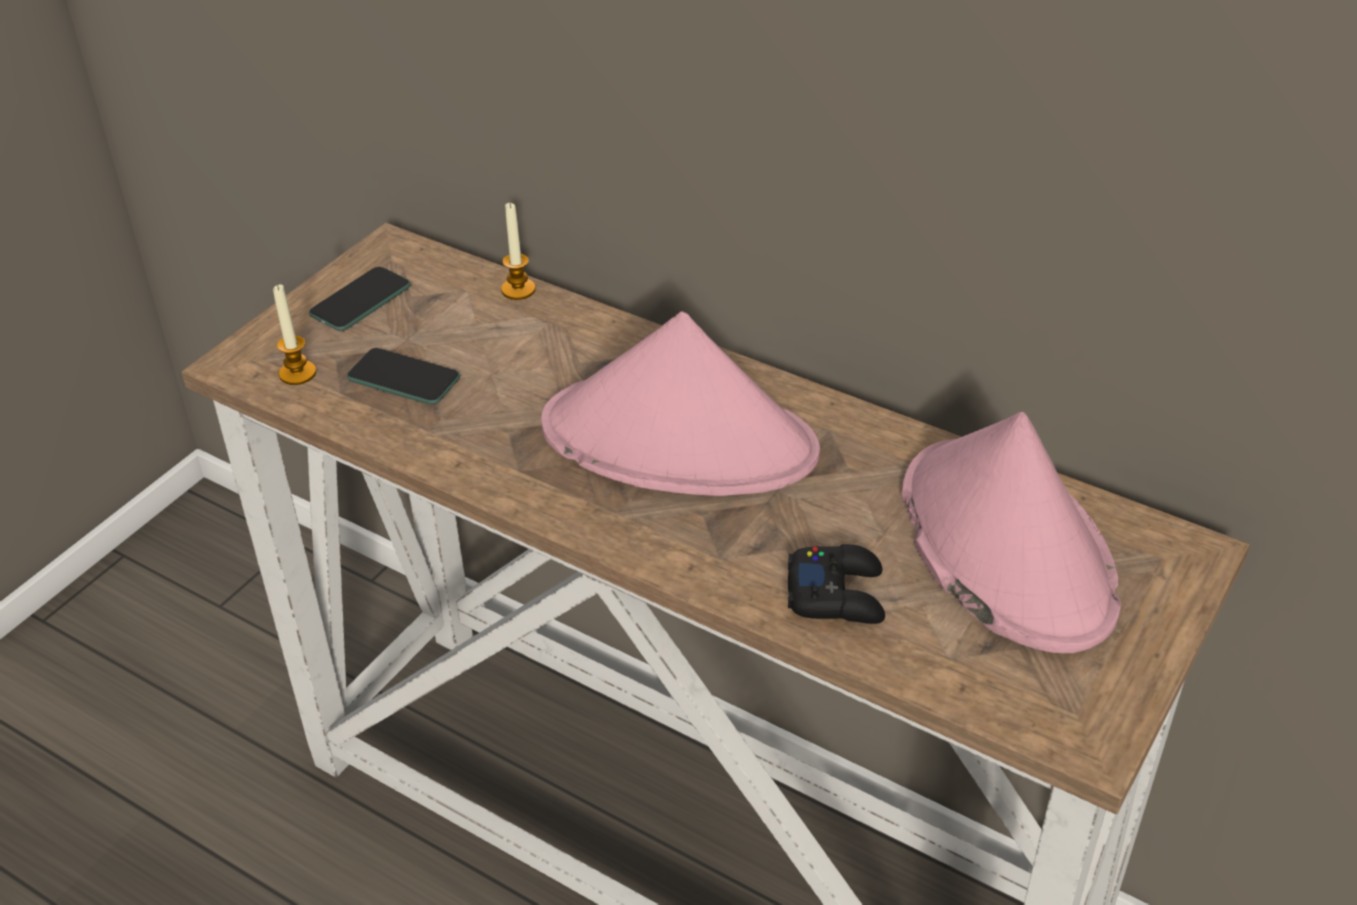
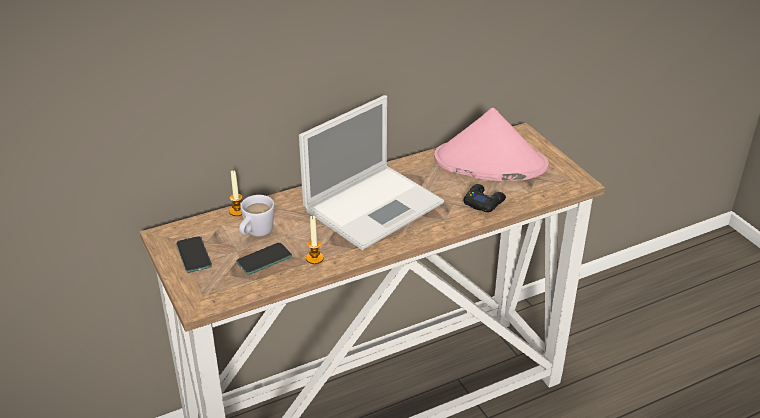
camera: 60 degrees left, 5 degrees down
candle [273,284,316,385] -> candle moved to [306,216,324,264]
pink hat [541,311,820,496] -> laptop [299,95,444,250]
none -> white mug [239,195,275,237]

